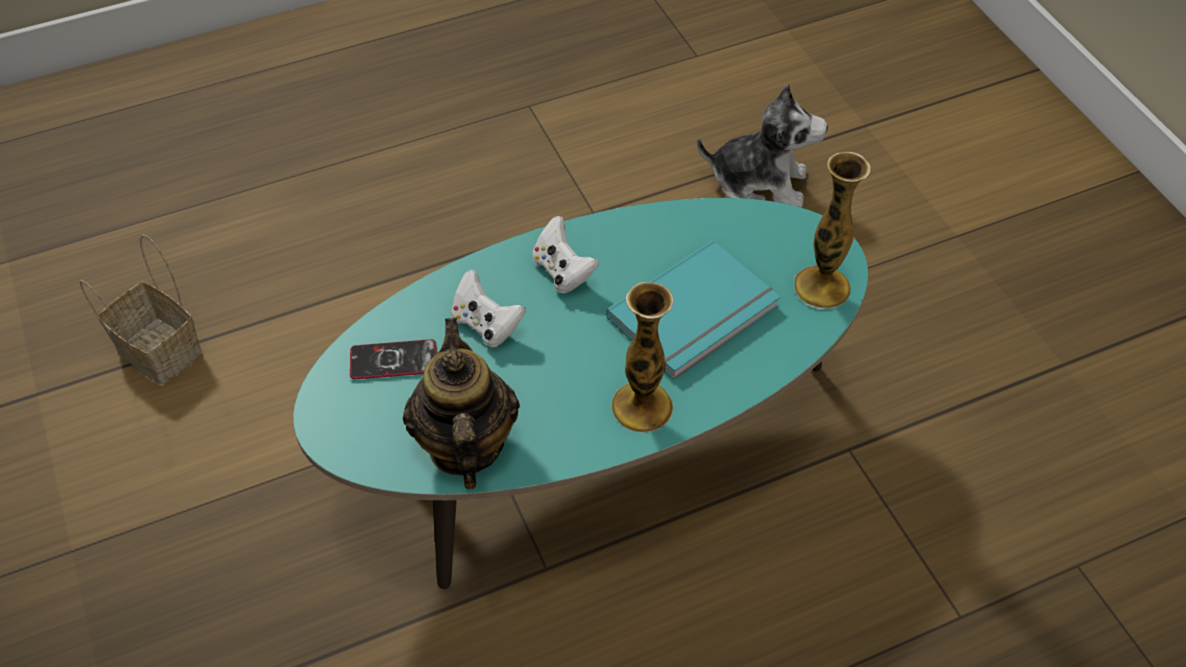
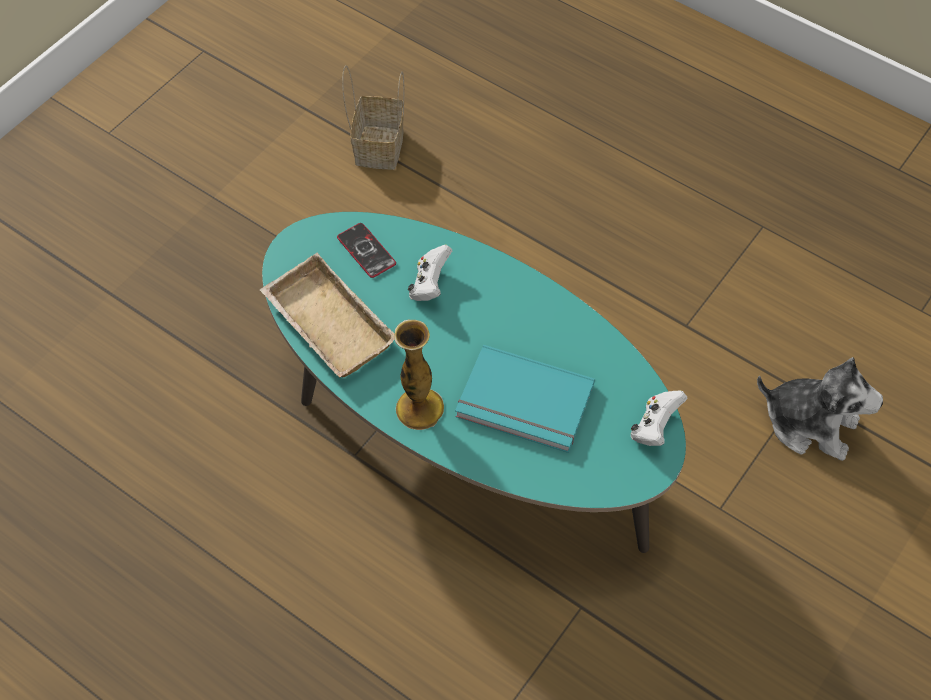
camera: 60 degrees right, 5 degrees up
teapot [403,318,520,490] -> beige tray [260,253,395,378]
white game controller [532,216,599,294] -> white game controller moved to [631,391,687,446]
plush toy [697,84,828,208] -> plush toy turned 45 degrees counterclockwise [757,357,883,461]
vase [794,152,871,309] -> none

